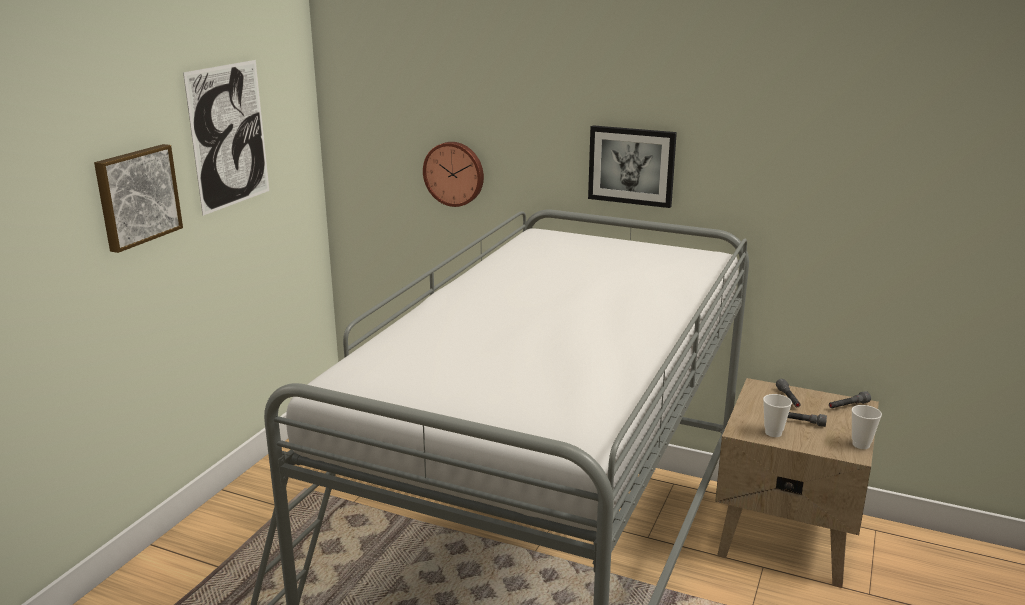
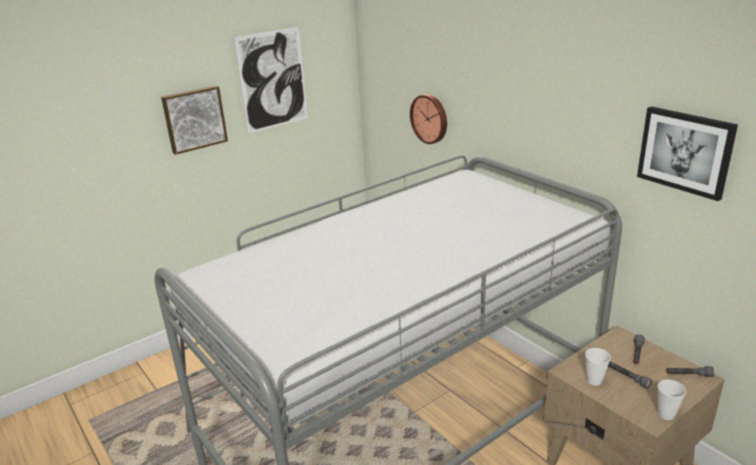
camera: 30 degrees right, 5 degrees up
picture [588,125,677,208] -> picture moved to [637,106,738,201]

